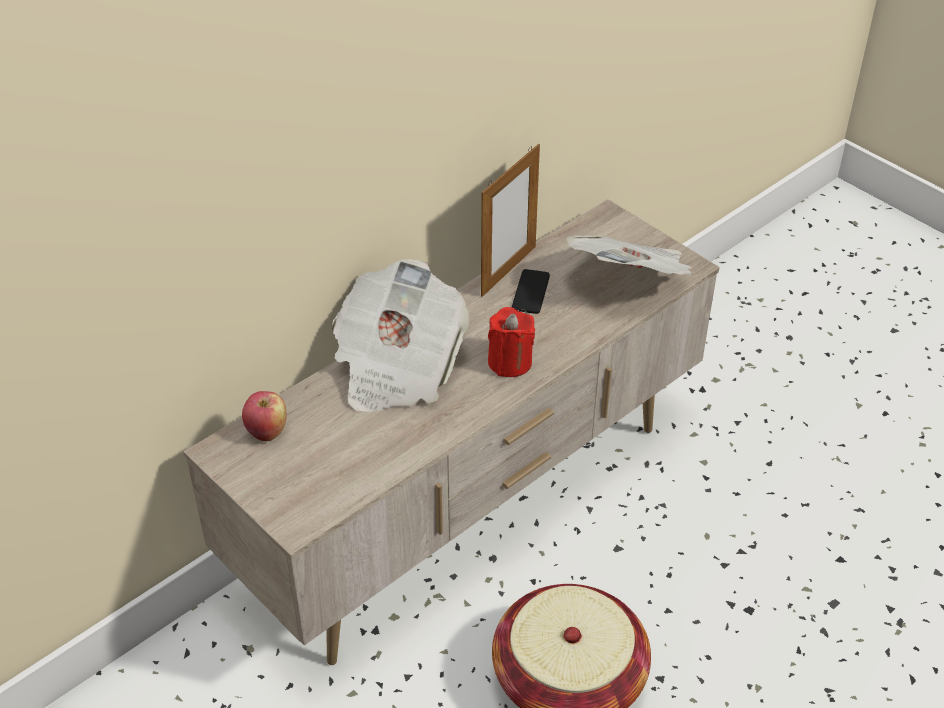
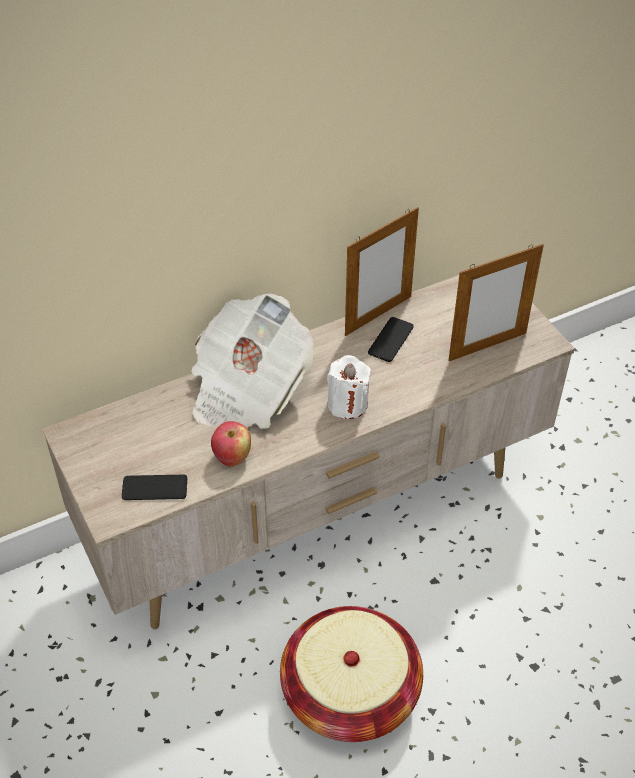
camera: 15 degrees right, 5 degrees up
apple [242,391,286,441] -> apple moved to [211,421,251,467]
red candle [488,307,535,377] -> white candle [327,355,371,419]
newspaper [566,236,693,275] -> picture frame [448,244,544,362]
none -> phone [122,475,187,500]

